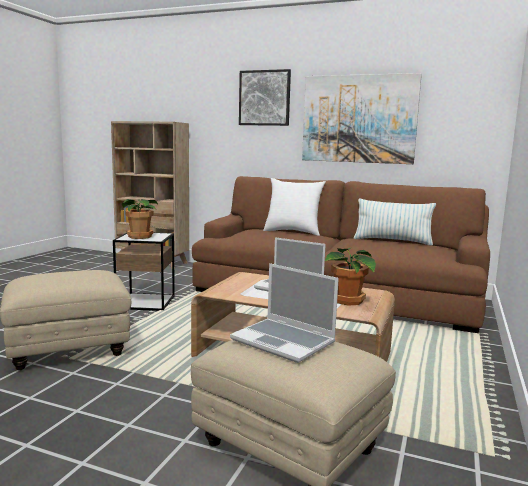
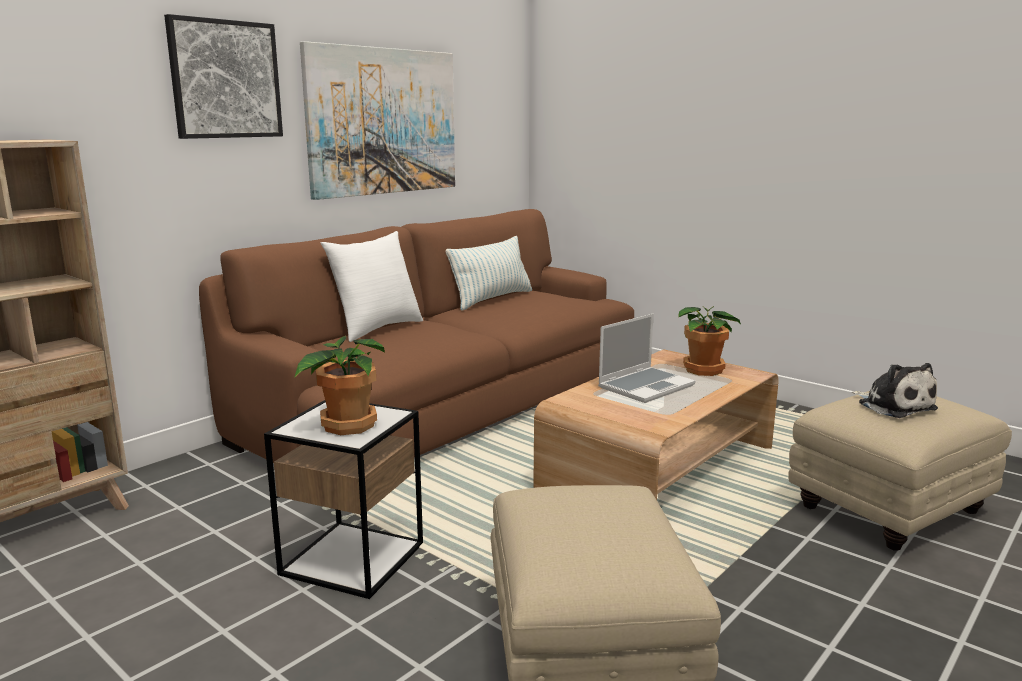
camera: 70 degrees left, 5 degrees up
laptop [230,263,339,363] -> plush toy [852,363,938,418]

